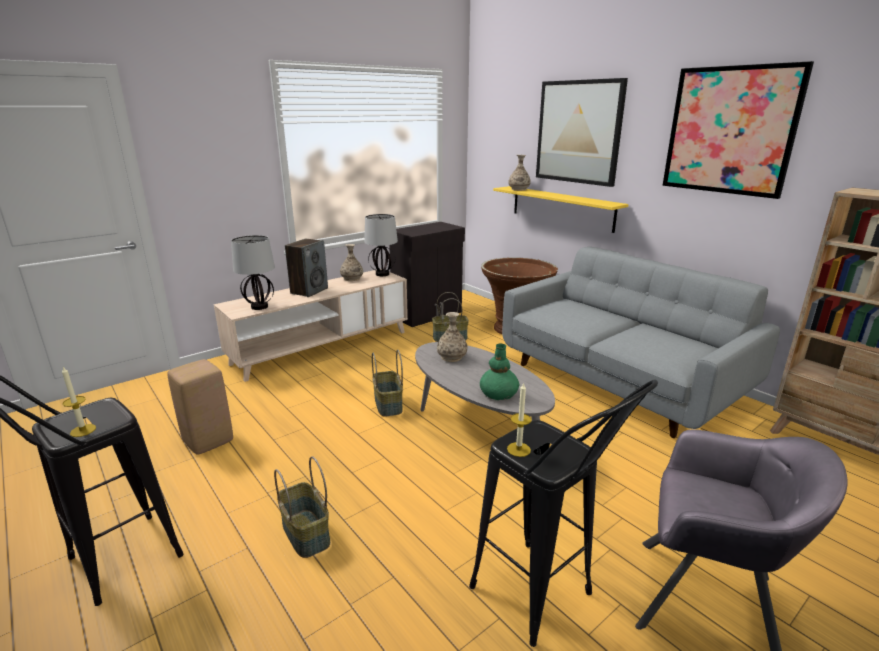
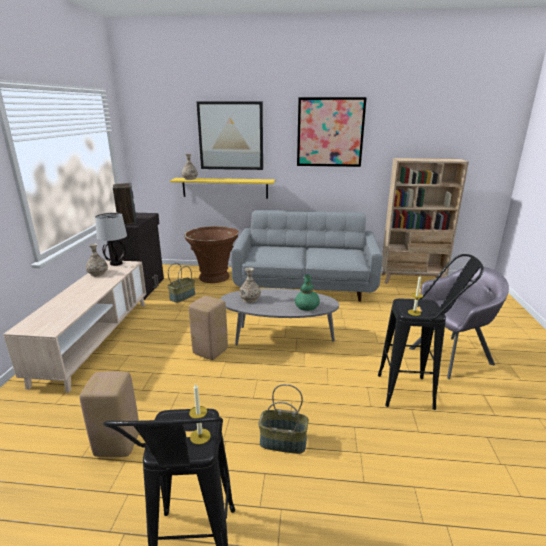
camera: 45 degrees left, 0 degrees up
table lamp [231,235,275,310] -> none
speaker [285,239,328,297] -> speaker moved to [113,183,136,224]
basket [372,350,403,416] -> beige stool [189,296,228,360]

